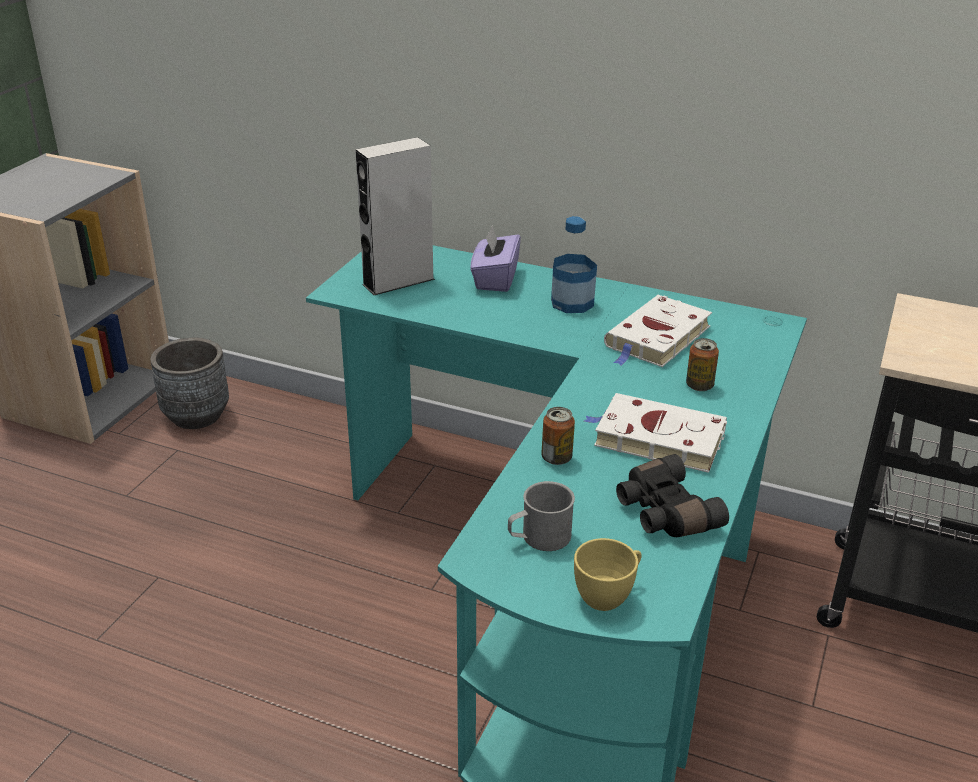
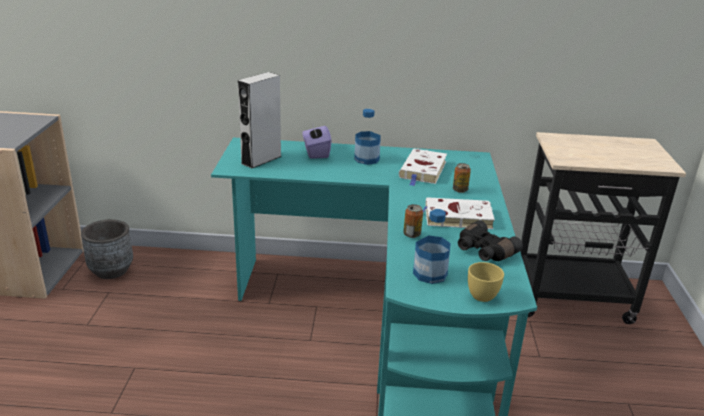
camera: 20 degrees left, 5 degrees down
grey mug [508,481,575,551] -> bottle [413,209,451,284]

